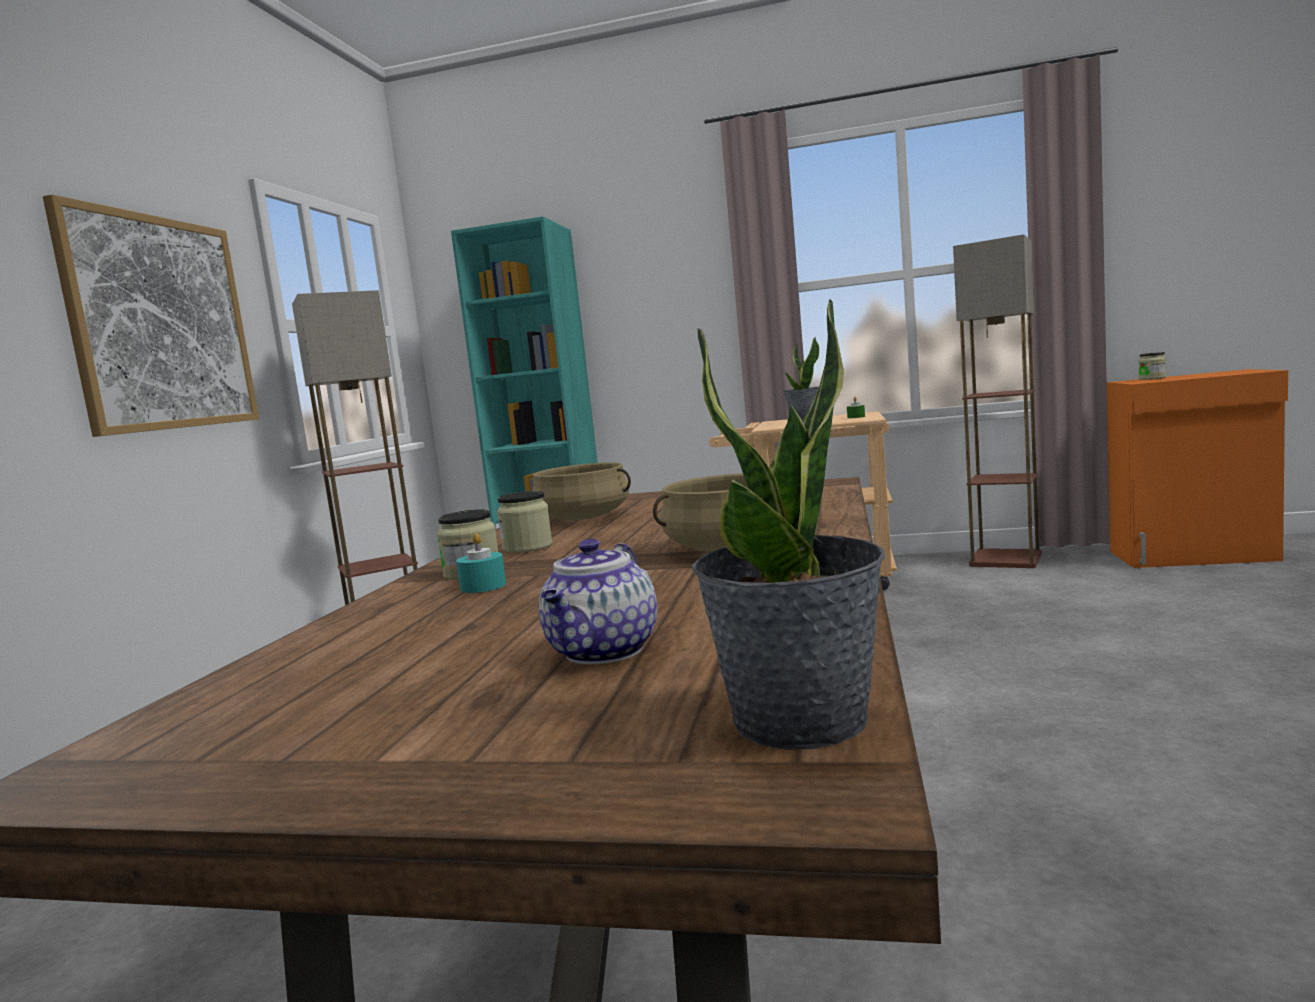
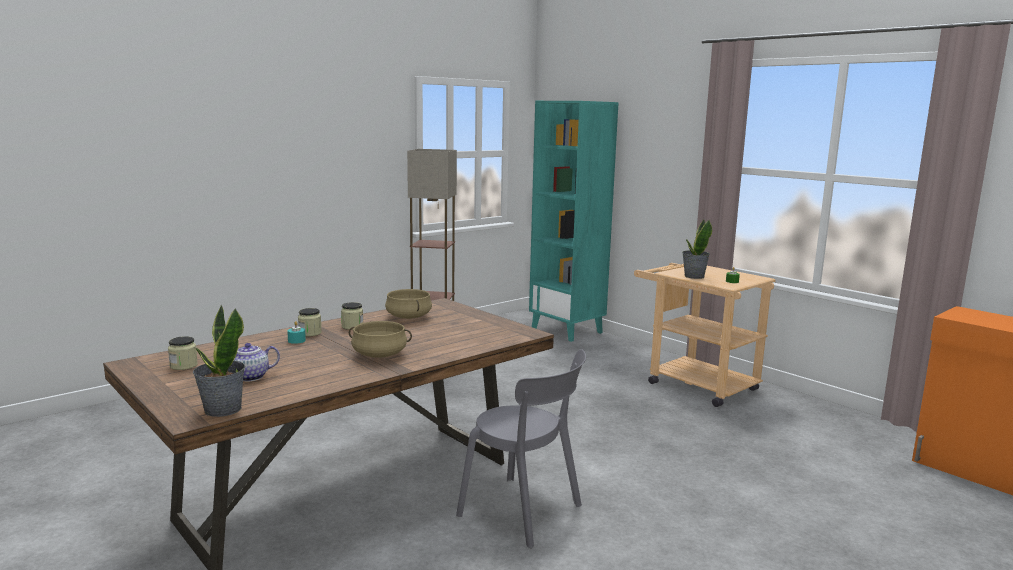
camera: 35 degrees right, 5 degrees up
picture [43,195,259,437] -> none
floor lamp [953,234,1041,568] -> none
jar [1138,352,1166,380] -> jar moved to [168,336,198,370]
none -> grey chair [456,349,586,548]

